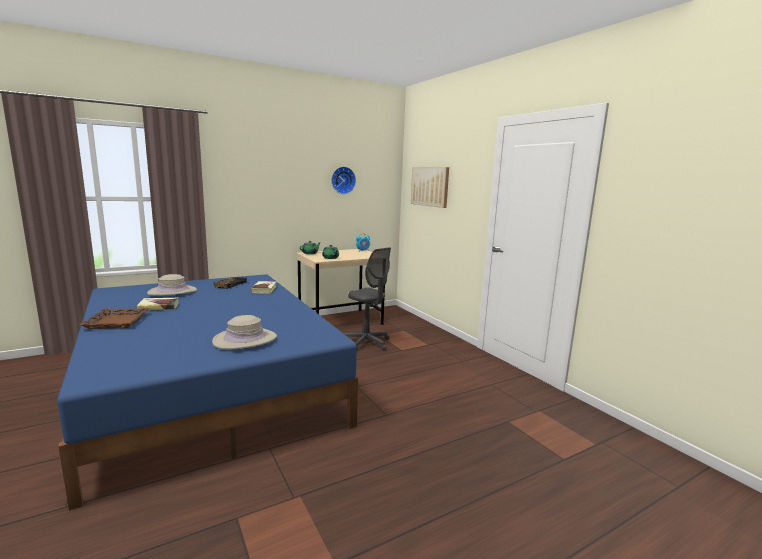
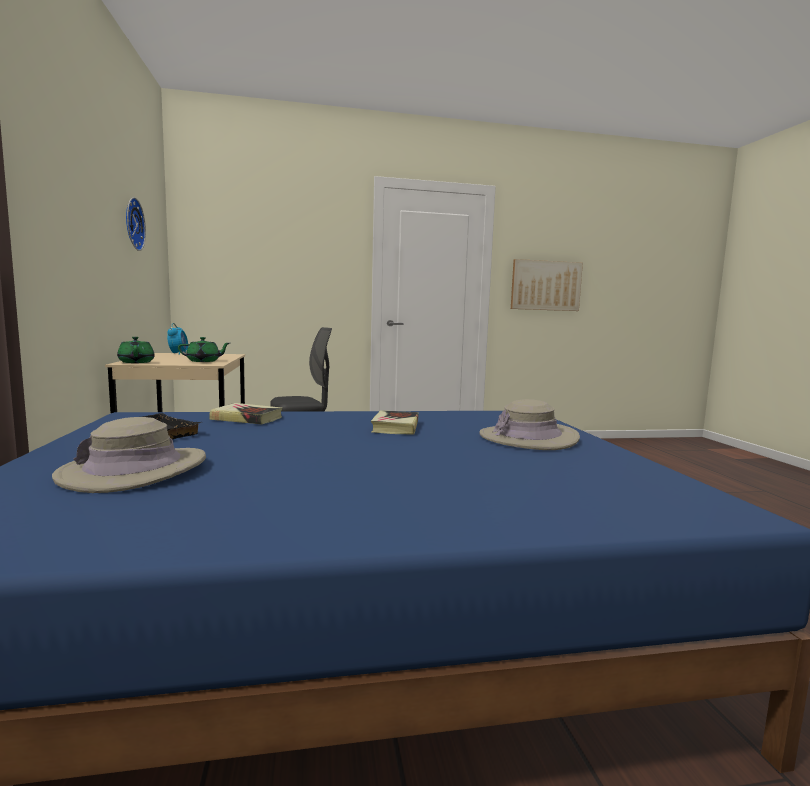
camera: 70 degrees left, 5 degrees down
brown tray [80,308,149,329] -> none
book [137,298,179,311] -> book moved to [371,410,419,435]
picture [411,167,449,208] -> picture moved to [511,259,583,311]

